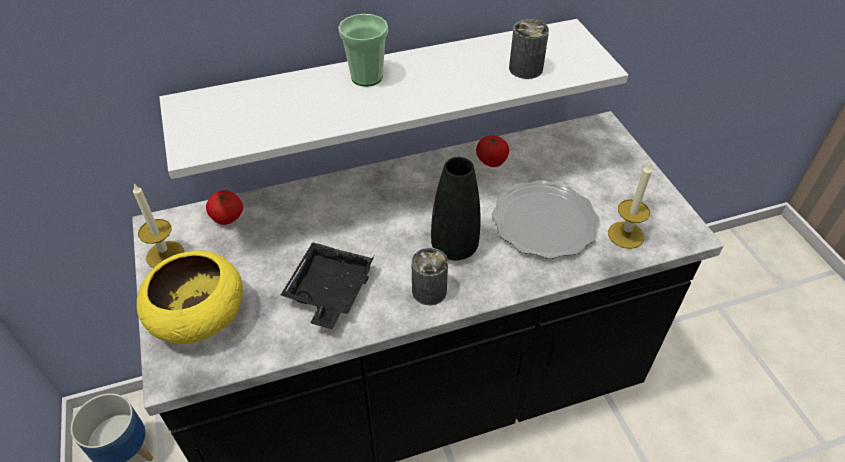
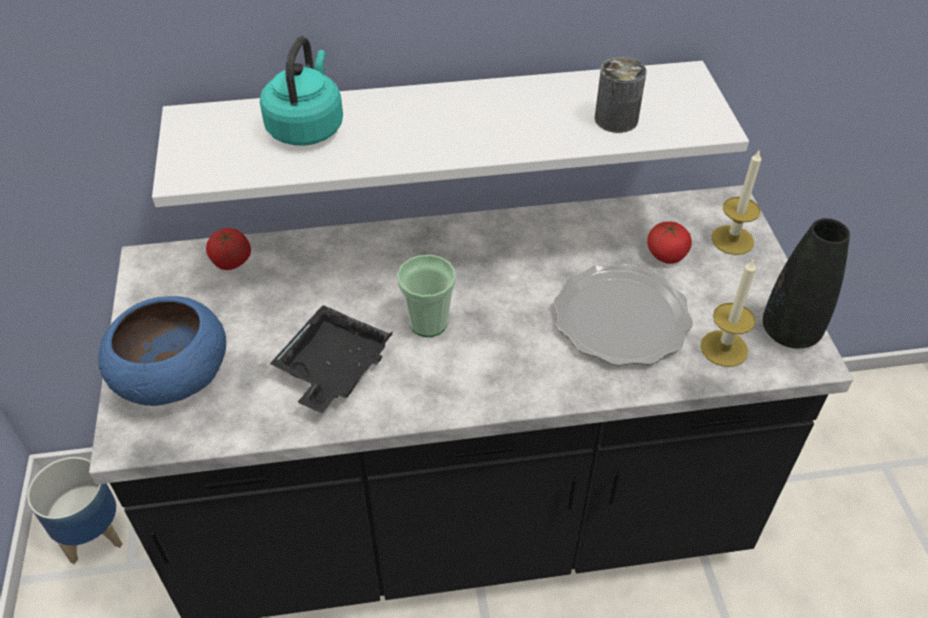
camera: 10 degrees right, 0 degrees up
candle [133,184,184,268] -> candle moved to [711,149,762,255]
yellow bowl [137,251,243,344] -> blue bowl [98,296,226,406]
cup [338,14,388,87] -> cup moved to [397,255,456,337]
can [411,248,448,305] -> none
black vase [431,157,481,260] -> black vase moved to [763,218,850,348]
tomato [476,135,509,167] -> tomato moved to [647,222,692,264]
none -> turquoise kettle [260,36,343,146]

